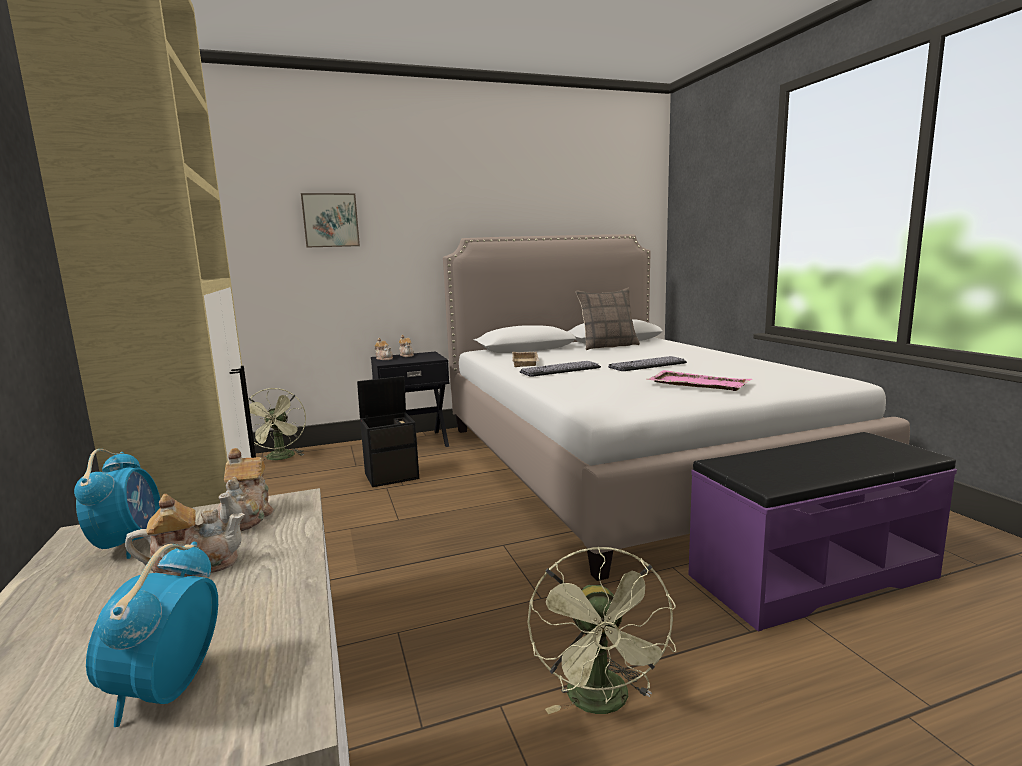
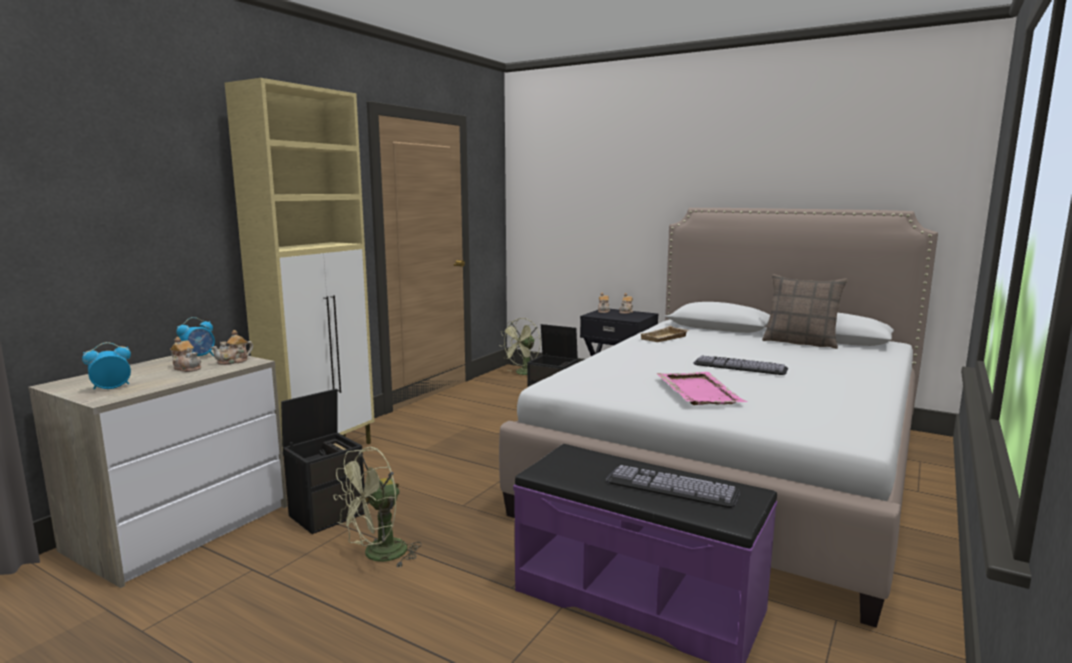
camera: 50 degrees right, 0 degrees up
picture [301,193,360,248] -> none
keyboard [520,361,601,377] -> keyboard moved to [606,464,740,508]
none -> black storage box [281,389,365,534]

